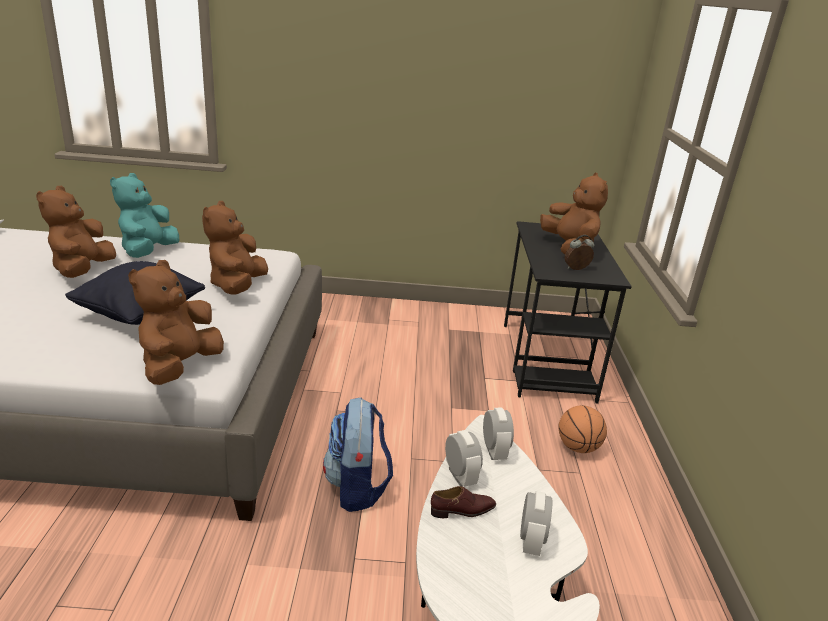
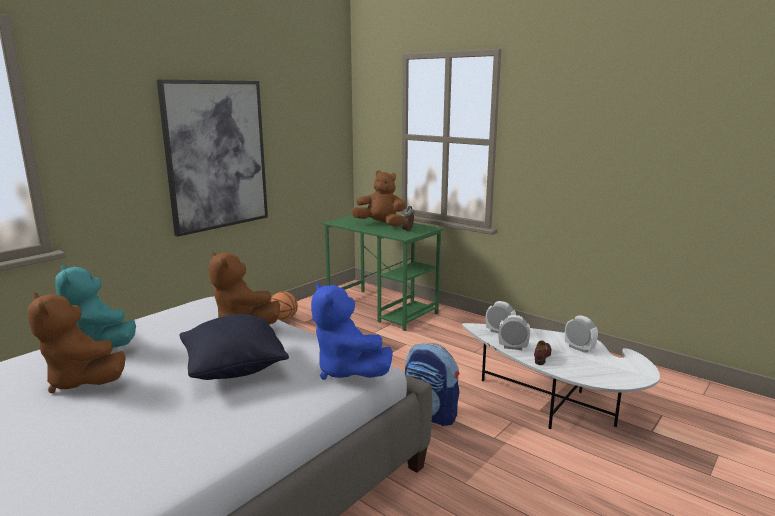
camera: 50 degrees left, 10 degrees down
brown plush toy [128,260,224,385] -> blue plush toy [311,282,393,380]
black desk [504,221,632,404] -> green desk [322,215,444,331]
basketball [559,405,607,453] -> basketball moved to [270,292,298,320]
none -> picture [157,80,268,237]

